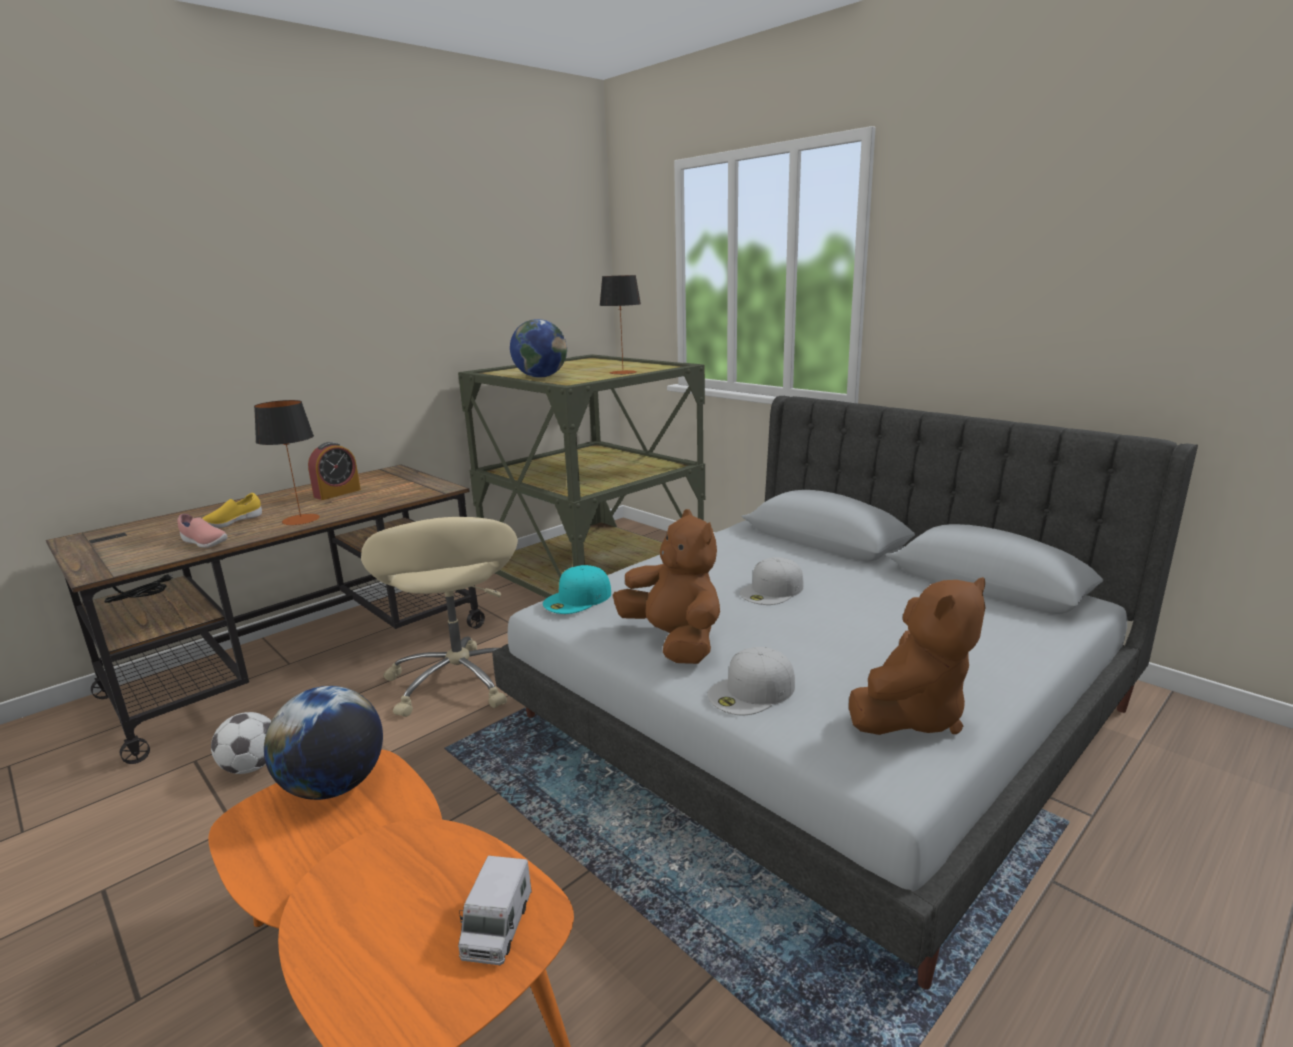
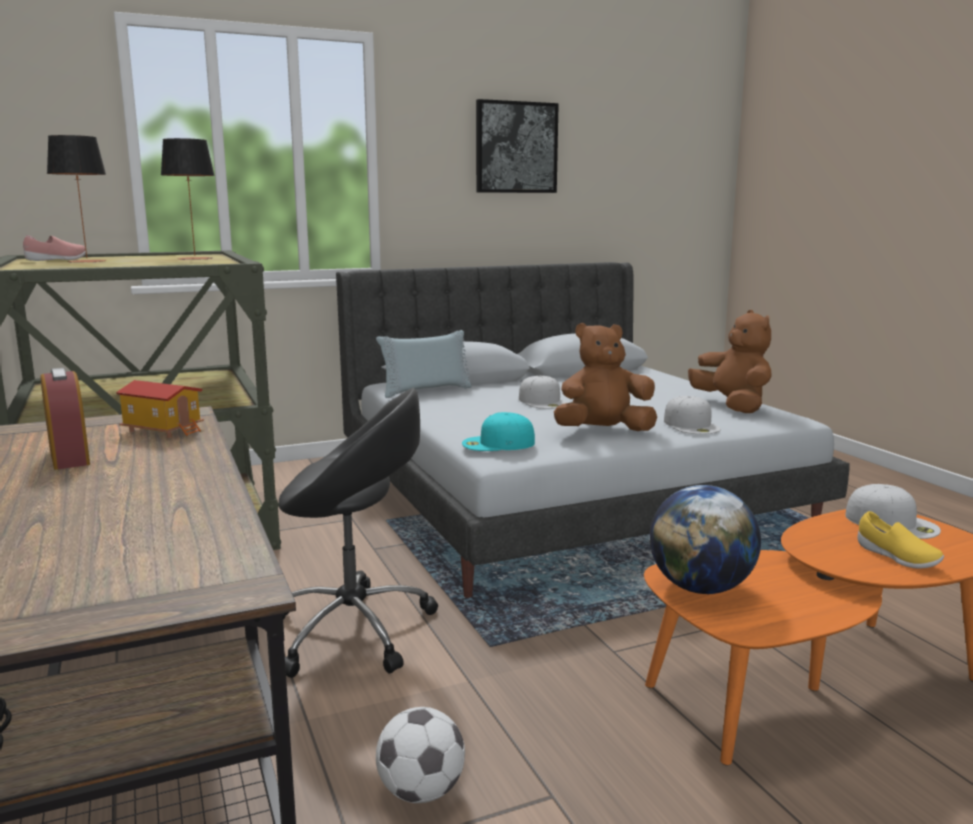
camera: 70 degrees left, 5 degrees down
pink shoe [177,514,228,548] -> pink shoe moved to [23,235,87,261]
yellow shoe [202,493,262,528] -> yellow shoe moved to [857,511,944,569]
table lamp [254,400,320,525] -> table lamp moved to [47,135,107,263]
beige office chair [361,517,518,717] -> black office chair [279,388,438,678]
toy truck [458,856,532,965] -> white cap [845,484,941,539]
globe [510,319,567,378] -> none
turquoise cap [543,565,611,614] -> turquoise cap turned 105 degrees clockwise [462,412,535,451]
none -> toy house [116,380,204,438]
none -> blue pillow [376,330,472,398]
none -> picture [476,99,559,193]

